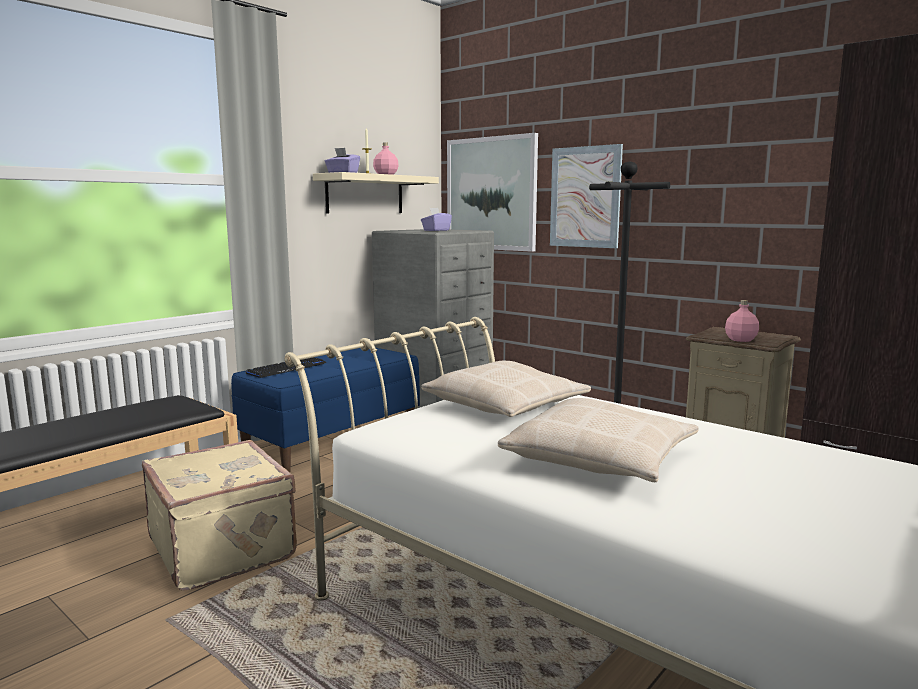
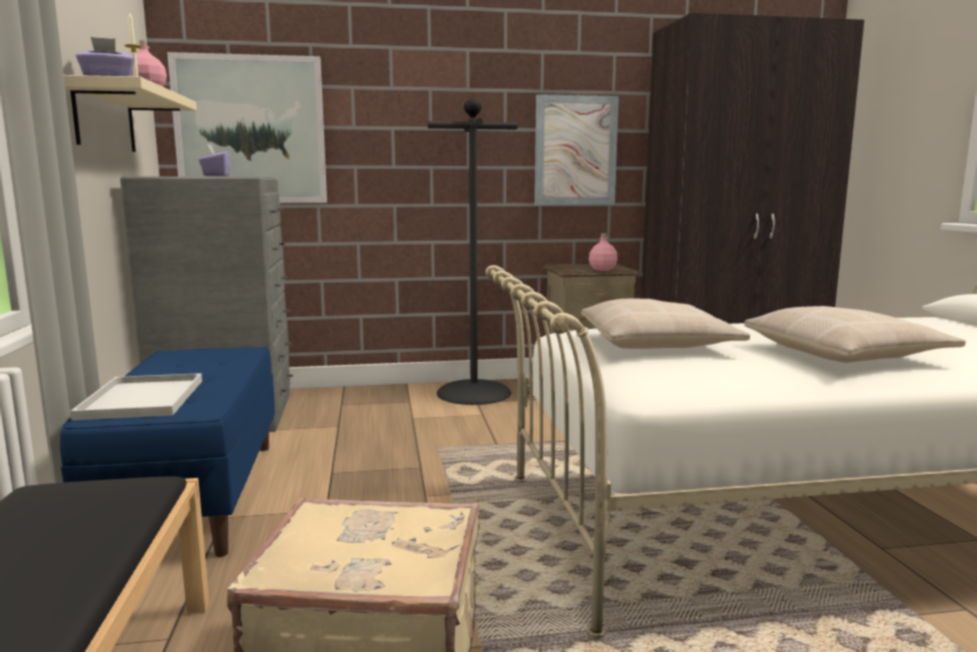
camera: 50 degrees left, 0 degrees up
keyboard [245,357,327,378] -> white tray [70,373,202,420]
picture [550,144,623,248] -> picture moved to [535,94,619,205]

